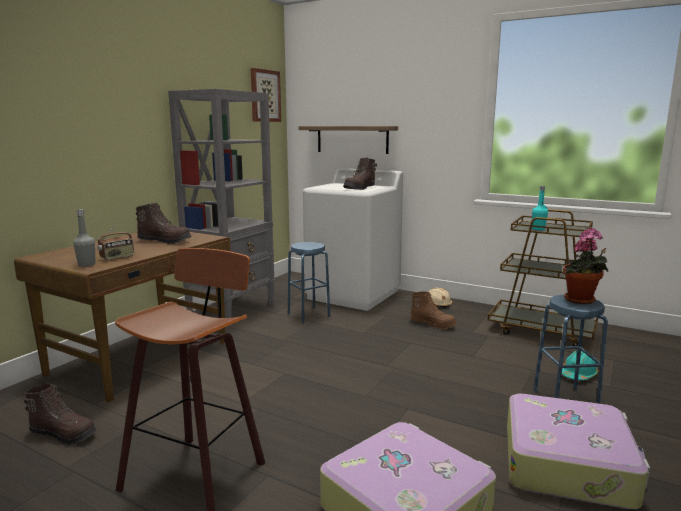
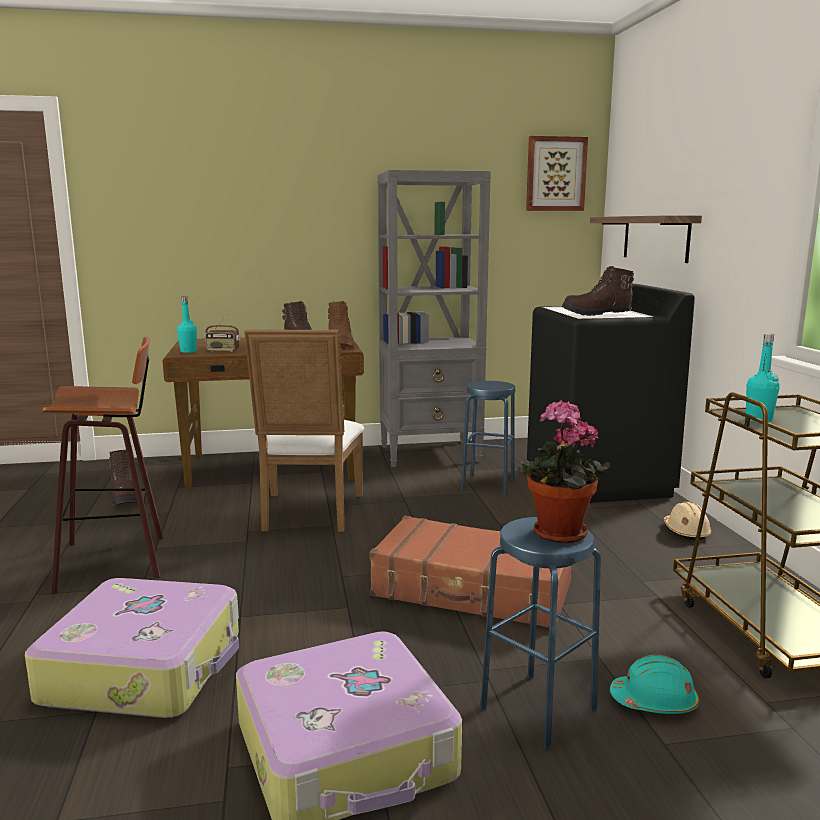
camera: 50 degrees right, 0 degrees up
grey bottle [73,209,96,267] -> turquoise bottle [177,297,197,353]
white washing machine [303,168,403,311] -> black washing machine [527,284,695,503]
brown boot [410,291,457,330] -> brown boot moved to [328,301,354,347]
none -> white chair [244,330,364,532]
none -> brown suitcase [370,516,571,628]

